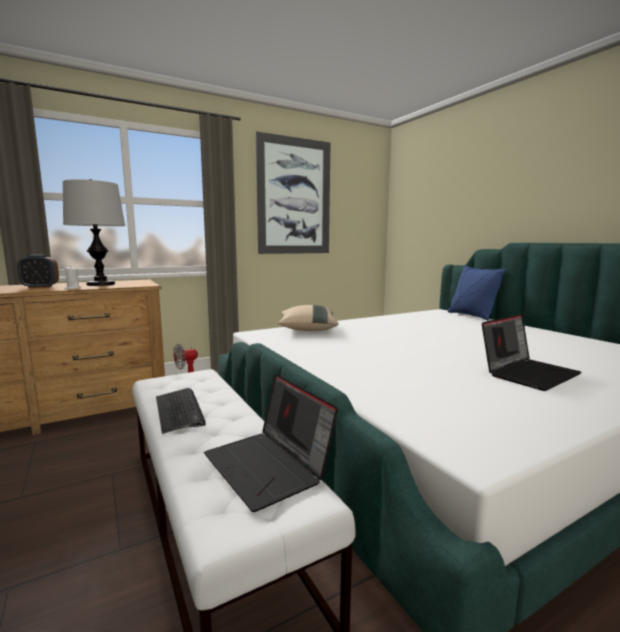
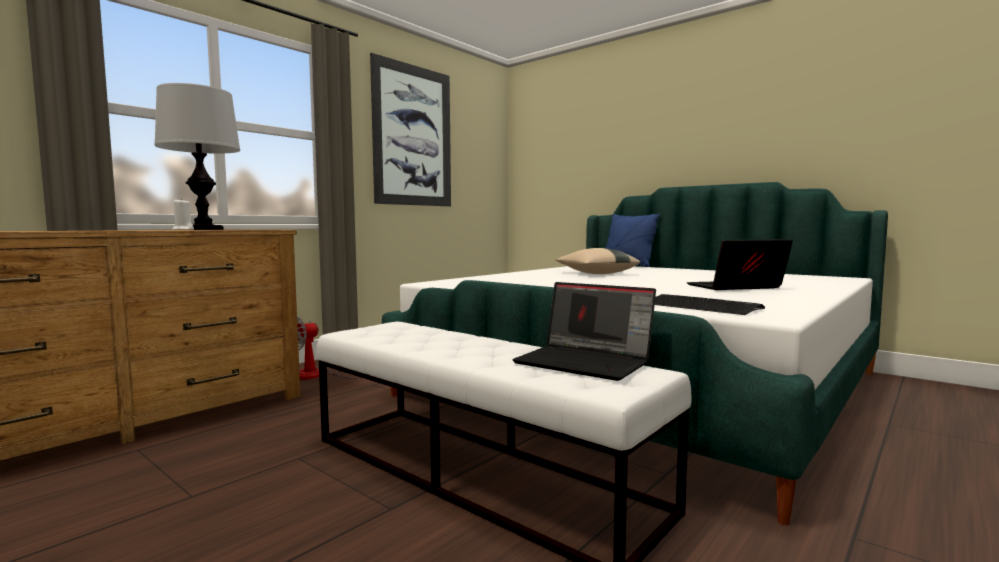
camera: 20 degrees left, 5 degrees down
alarm clock [17,255,59,288] -> none
keyboard [156,388,206,434] -> keyboard moved to [655,294,765,315]
beige pillow [278,305,338,331] -> beige pillow moved to [556,248,640,274]
laptop [482,314,581,391] -> laptop turned 135 degrees counterclockwise [687,239,793,290]

